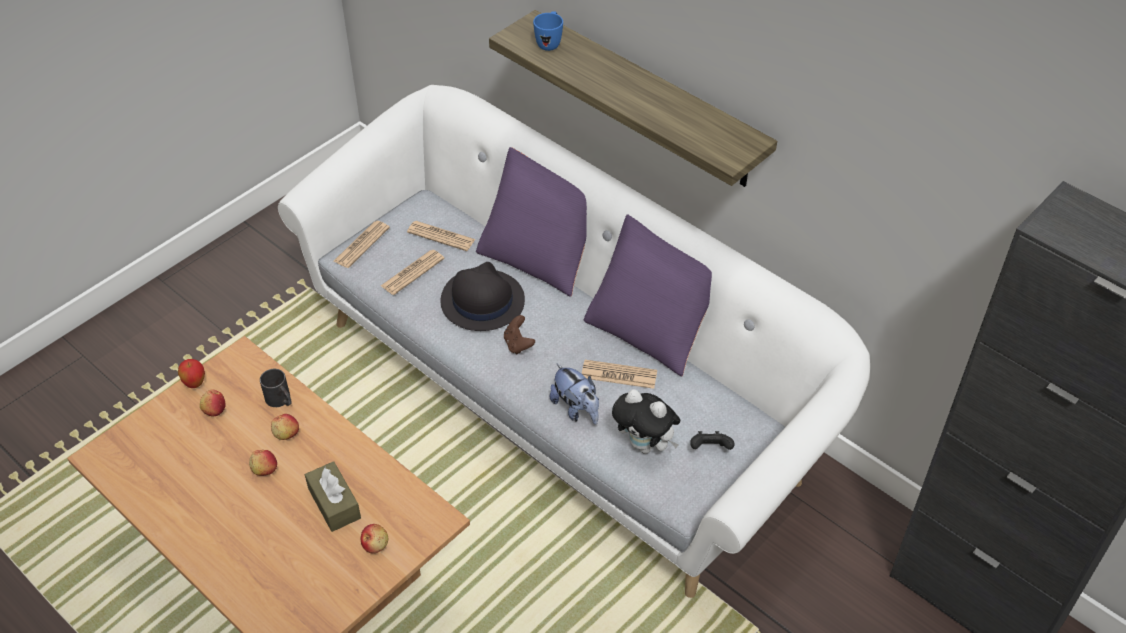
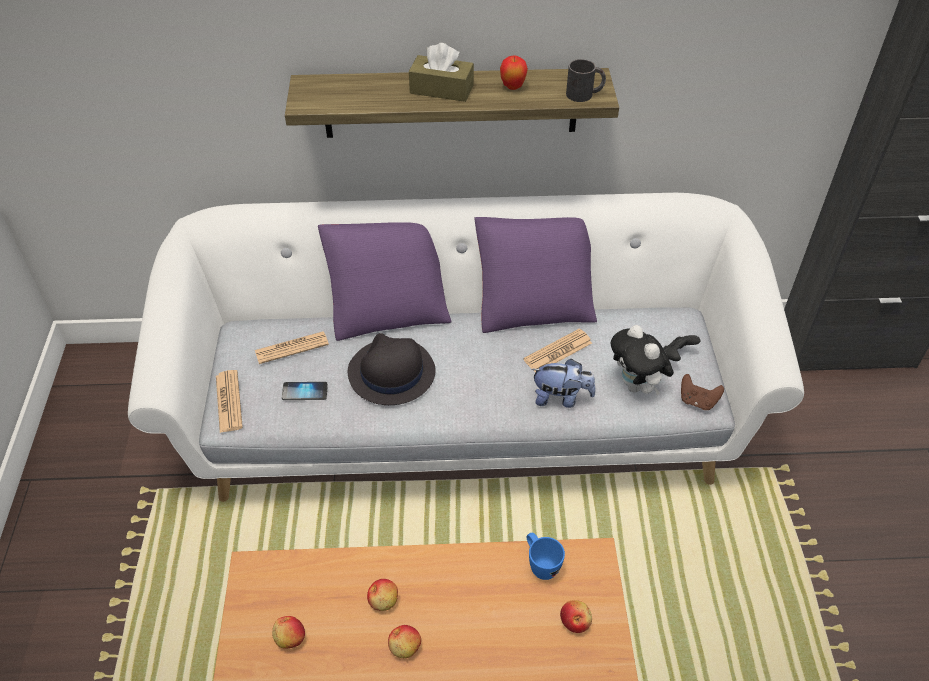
camera: 45 degrees left, 0 degrees up
apple [178,359,205,388] -> apple moved to [500,55,528,90]
black mug [260,369,292,407] -> black mug moved to [566,59,606,102]
brown tissue box [305,461,361,532] -> brown tissue box moved to [409,43,474,102]
newspaper [381,250,444,295] -> phone [282,382,328,400]
brown game controller [504,315,535,354] -> brown game controller moved to [681,374,724,410]
blue mug [533,11,563,51] -> blue mug moved to [526,533,565,580]
plush toy [612,389,680,454] -> plush toy turned 75 degrees clockwise [611,325,674,396]

